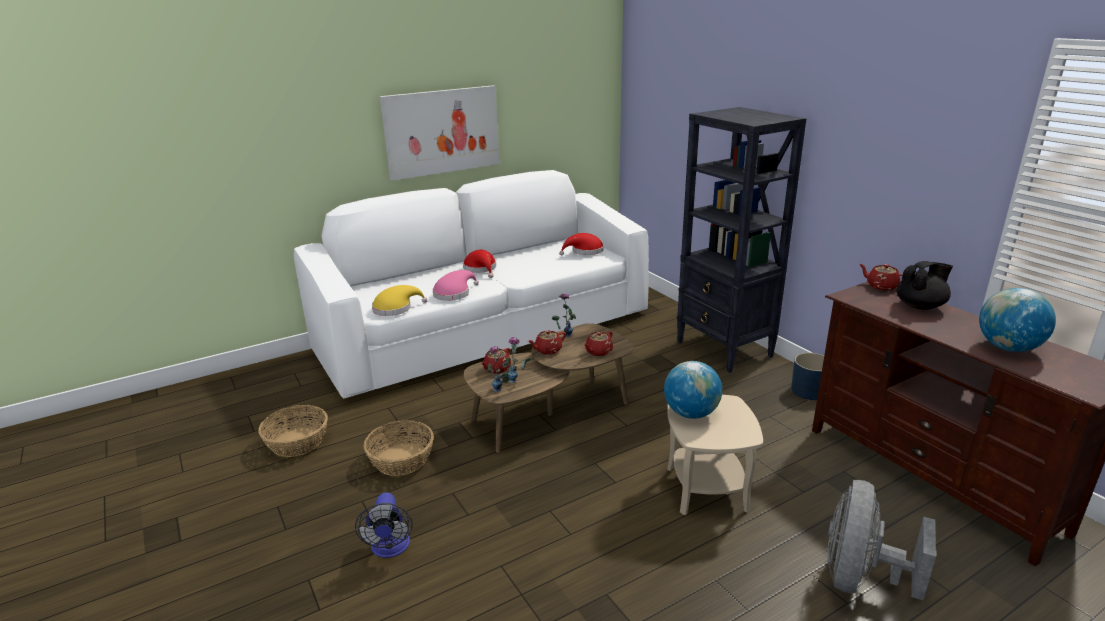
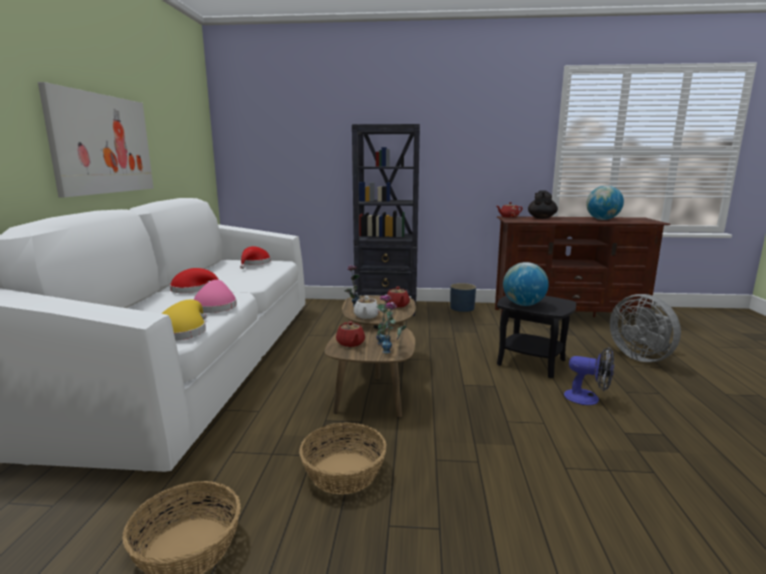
camera: 55 degrees left, 10 degrees down
fan [355,492,412,558] -> fan moved to [564,347,614,405]
red teapot [528,330,566,355] -> white teapot [354,296,380,319]
beige side table [667,395,763,515] -> black side table [497,295,576,378]

